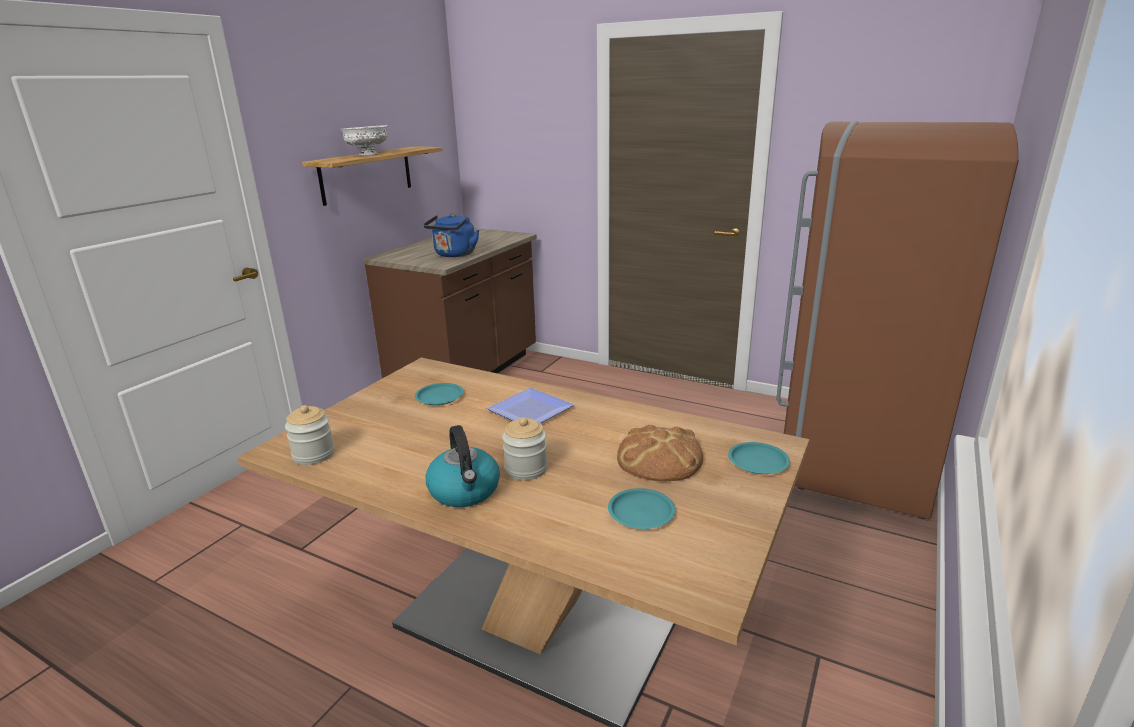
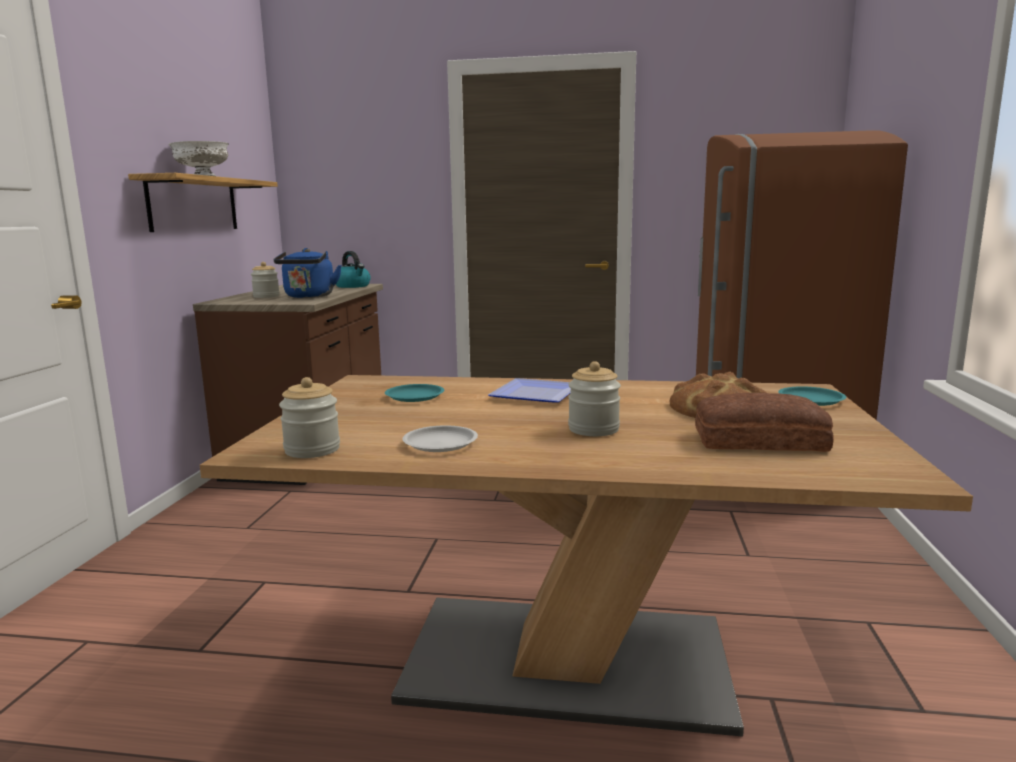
camera: 20 degrees left, 10 degrees down
kettle [426,425,500,507] -> kettle moved to [336,251,371,288]
turquoise plate [608,488,675,529] -> bread [695,393,834,452]
none -> jar [251,262,280,298]
none -> white plate [403,425,478,452]

